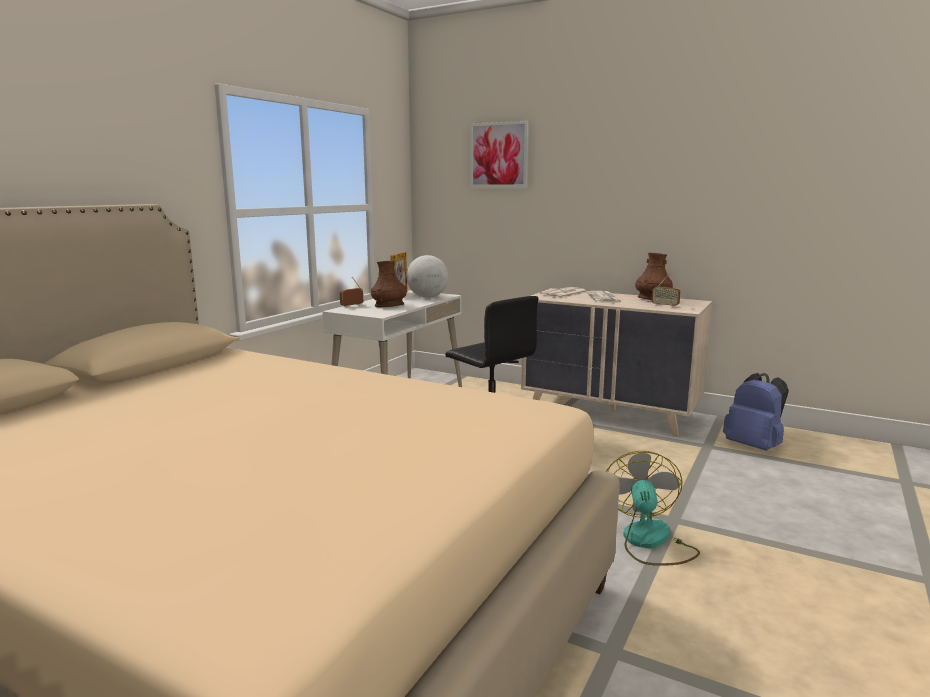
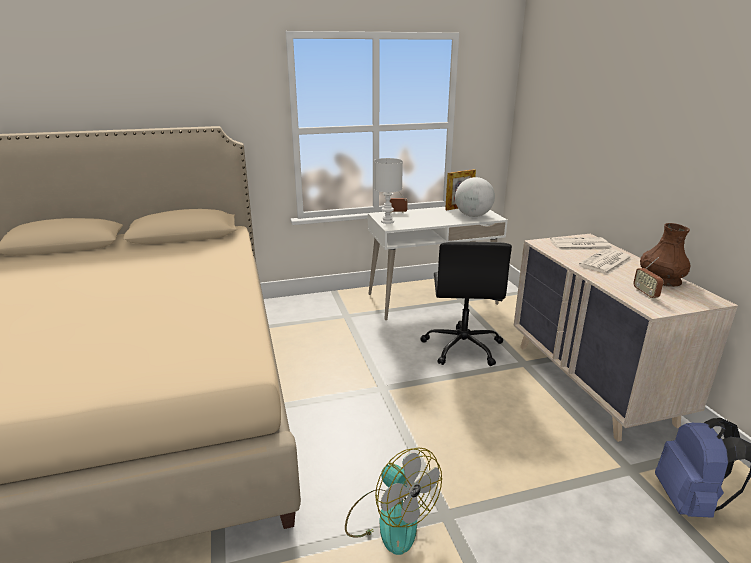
camera: 45 degrees right, 10 degrees up
brown vase [371,261,407,307] -> none
picture [470,121,529,187] -> none
fan [605,451,700,566] -> fan turned 90 degrees clockwise [345,447,442,555]
none -> white table lamp [374,158,403,224]

